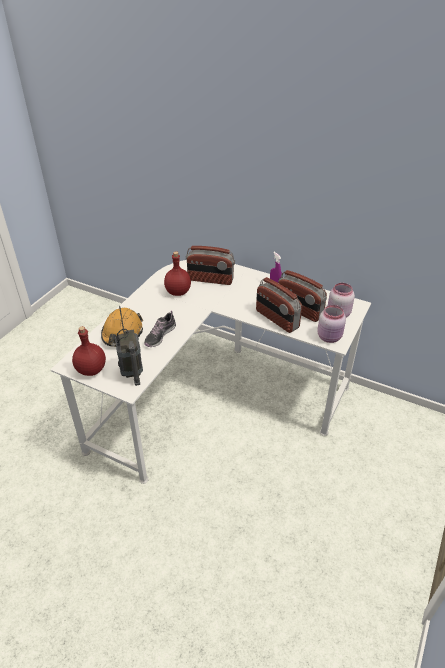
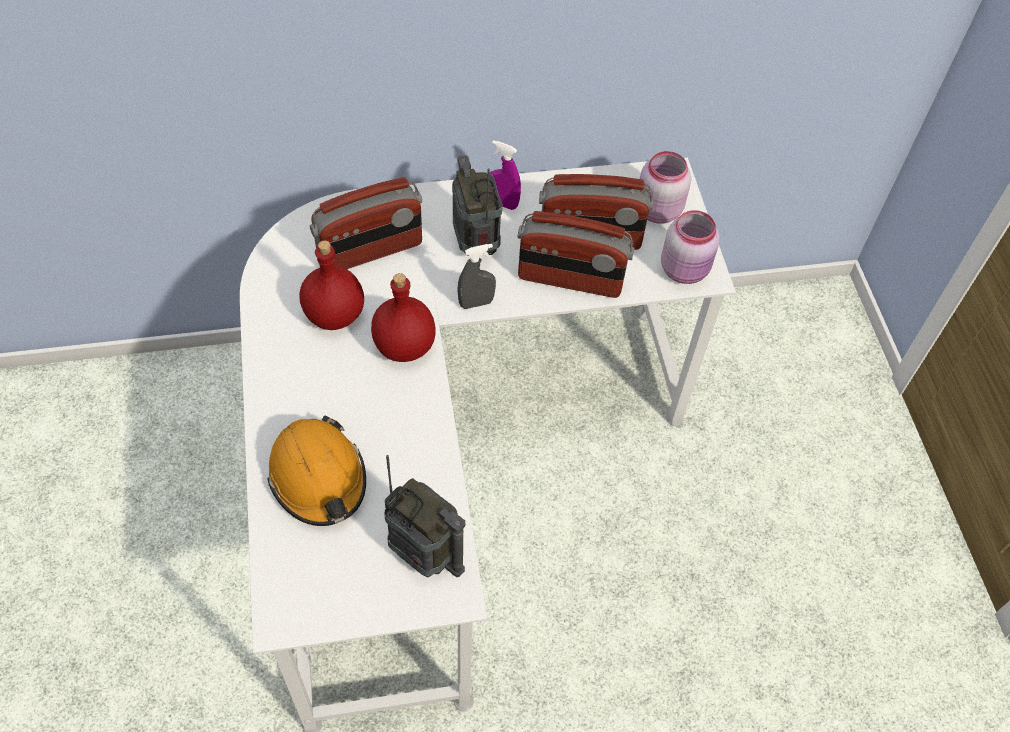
camera: 40 degrees left, 15 degrees up
red bottle [72,326,106,376] -> red bottle moved to [371,273,436,362]
shoe [144,311,176,347] -> none
none -> radio [452,155,502,256]
none -> grey spray bottle [457,244,496,309]

